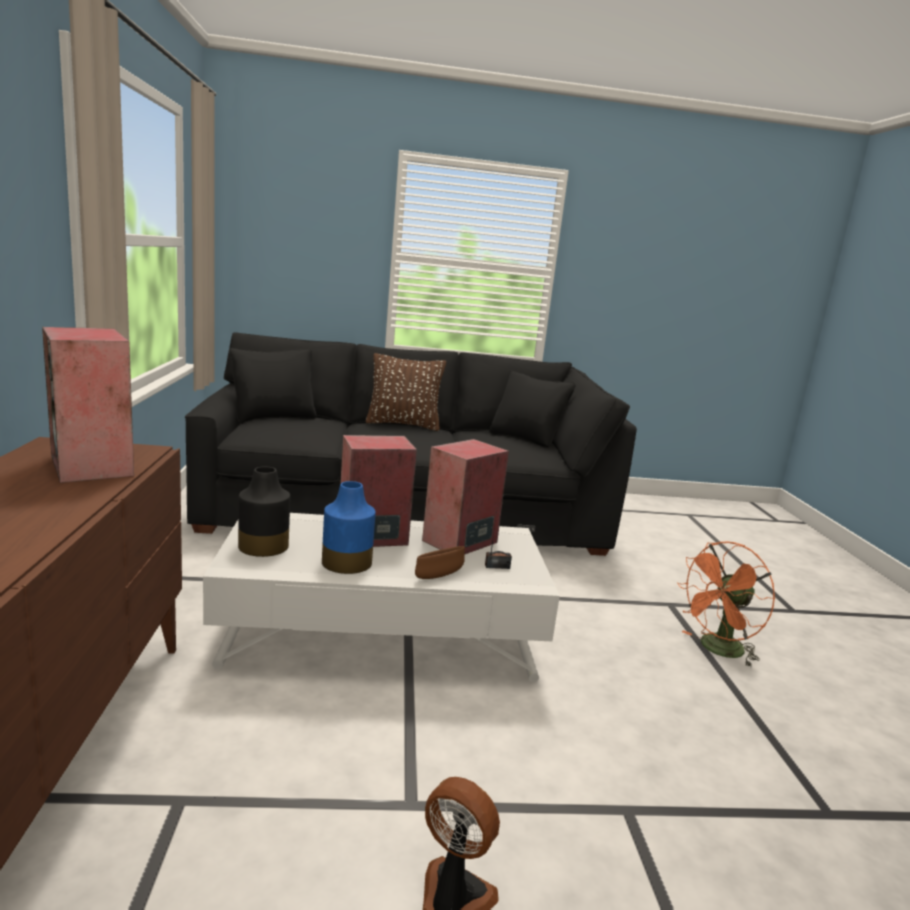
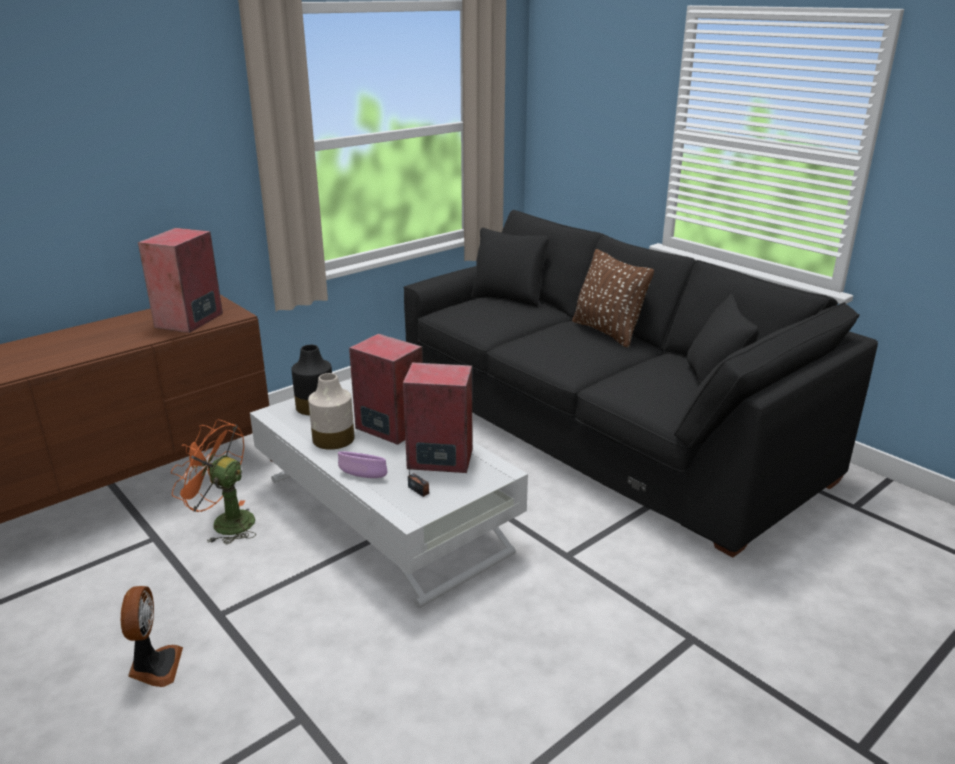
camera: 55 degrees right, 10 degrees up
blue vase [322,481,376,574] -> beige vase [308,373,355,450]
brown bowl [415,546,465,579] -> purple bowl [338,451,387,478]
orange fan [677,542,775,667] -> orange fan moved to [171,419,256,544]

